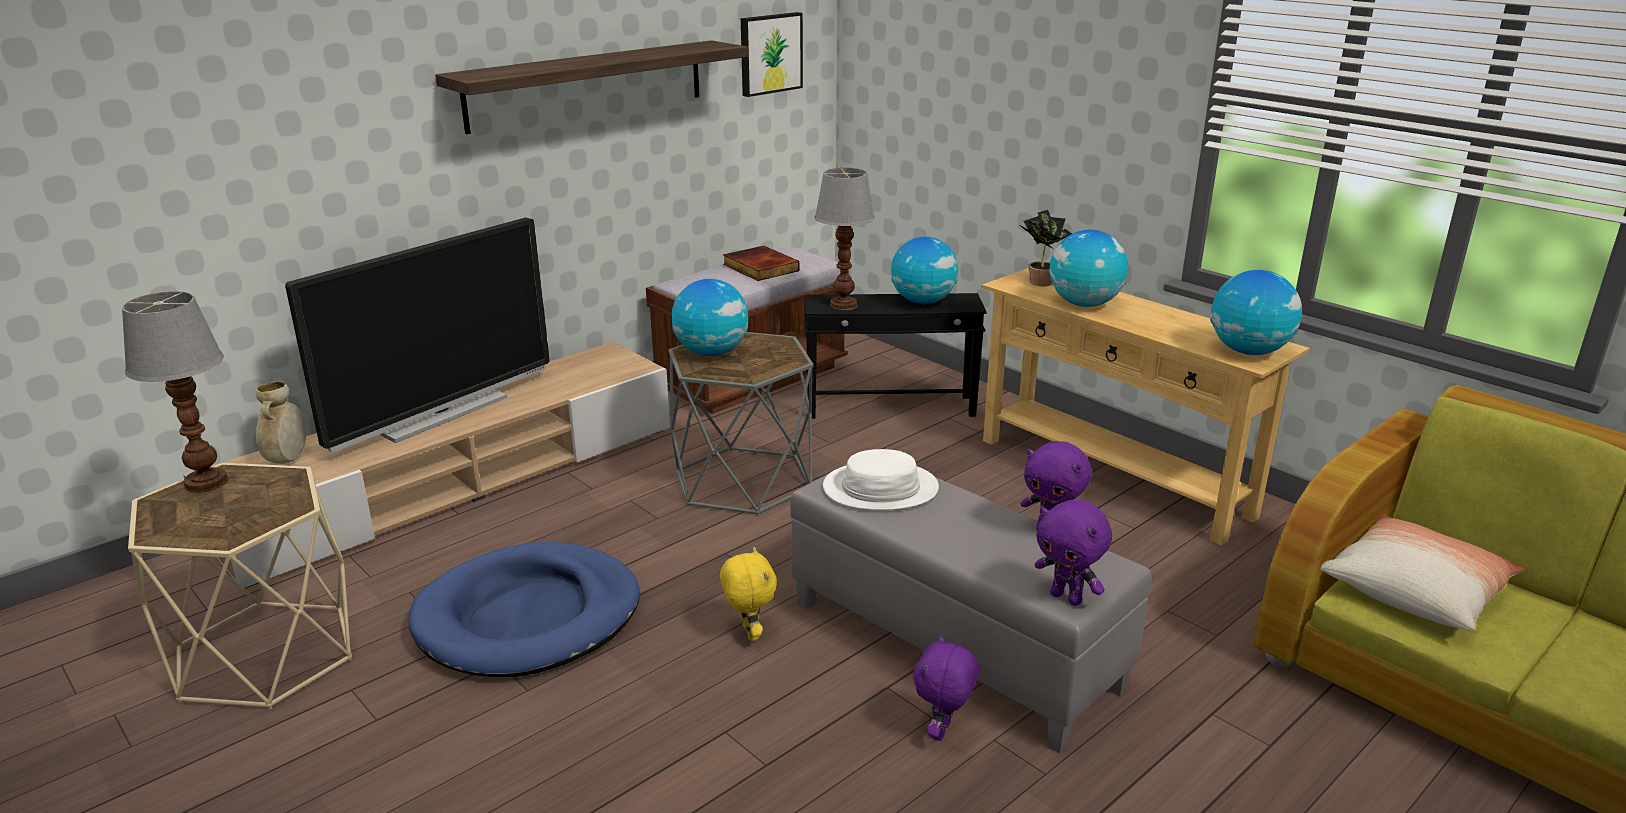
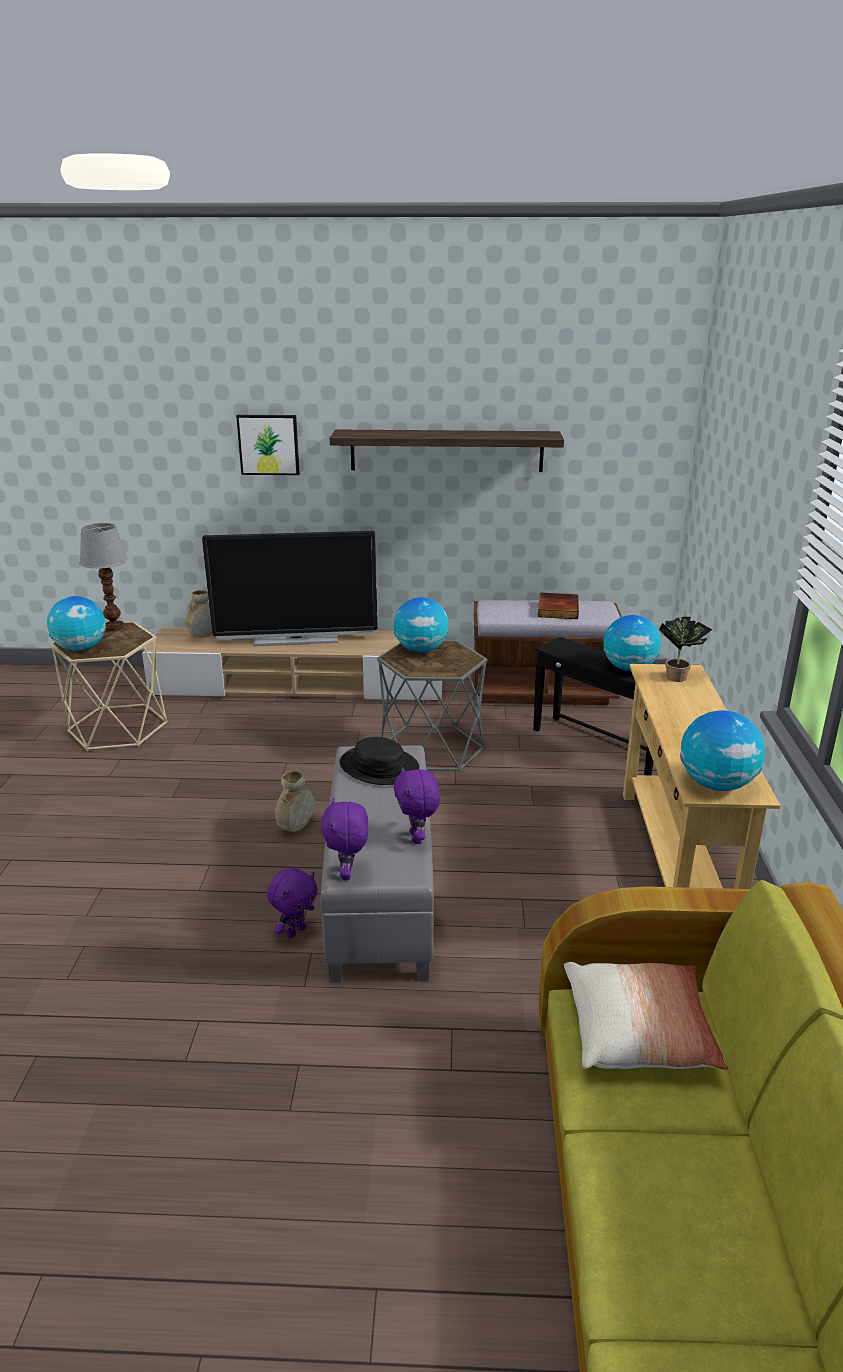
camera: 45 degrees right, 0 degrees up
blue dog bed [409,542,640,677] -> none
yellow plush toy [720,547,777,641] -> beige vase [275,771,315,832]
picture [741,12,803,97] -> picture moved to [236,415,300,475]
table lamp [815,168,875,310] -> none
white hat [823,449,939,510] -> black hat [340,737,419,785]
purple plush toy [913,634,979,741] -> purple plush toy turned 150 degrees clockwise [267,868,318,938]
globe [1049,230,1128,307] -> globe moved to [47,596,106,651]

